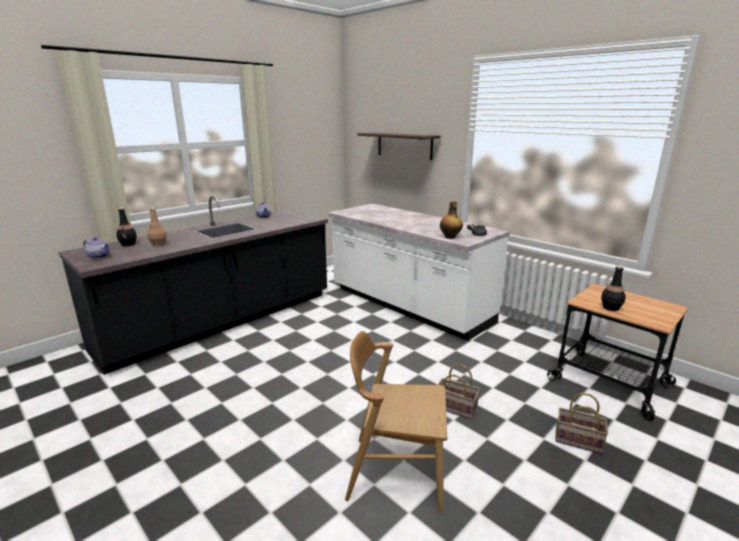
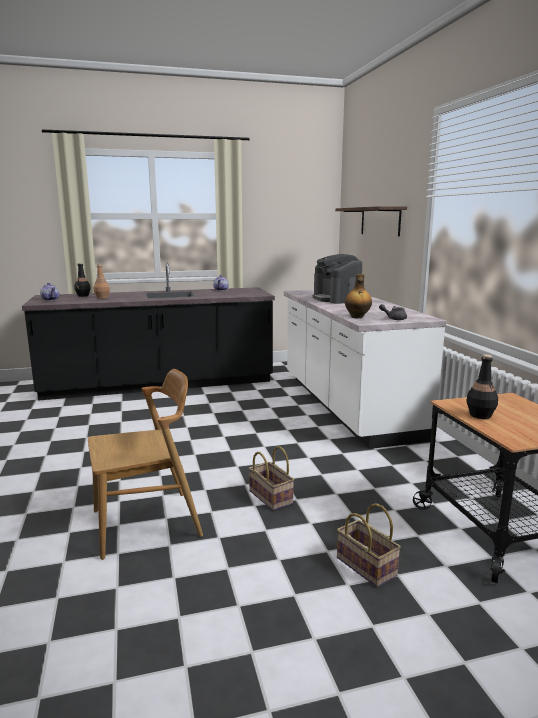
camera: 30 degrees right, 5 degrees down
brown chair [345,331,447,513] -> brown chair turned 120 degrees clockwise [88,369,203,560]
none -> coffee machine [312,254,362,304]

